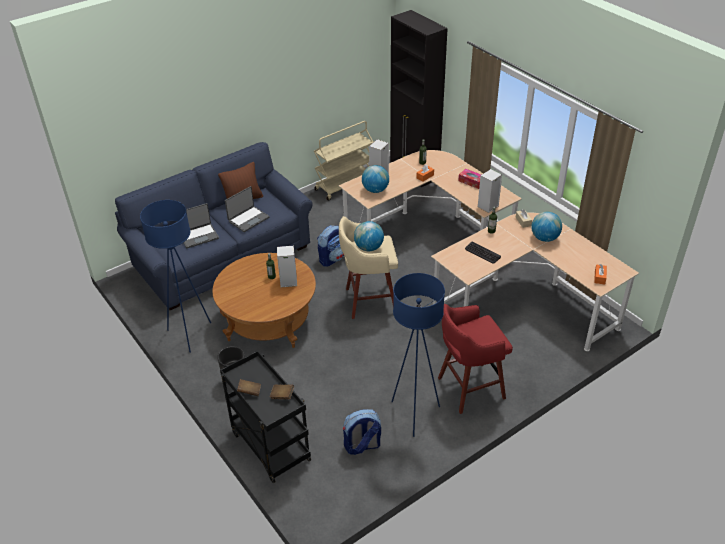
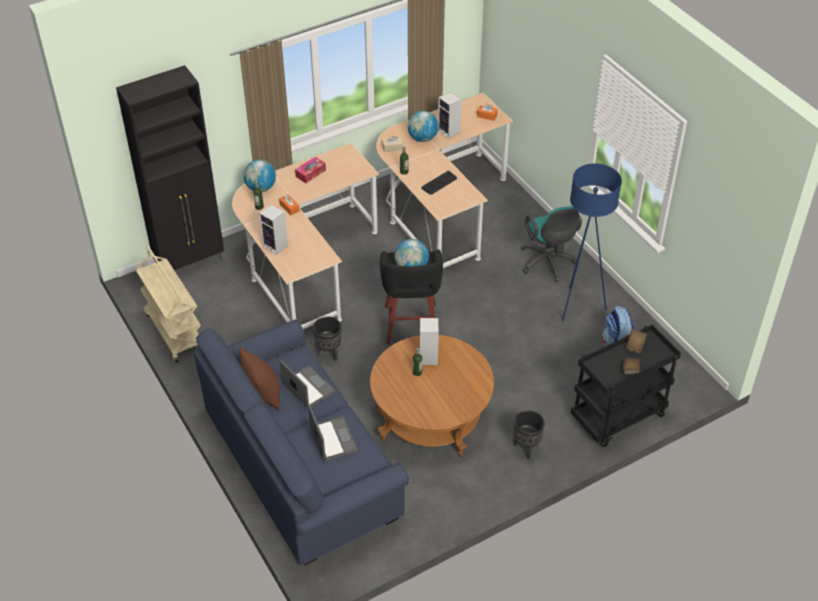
camera: 85 degrees left, 5 degrees up
blue floor lamp [140,200,211,353] -> none
backpack [317,225,344,267] -> black planter [313,316,341,361]
beige stool [339,216,398,319] -> black stool [380,249,443,344]
globe [362,165,389,193] -> globe moved to [243,160,276,192]
red stool [438,304,513,414] -> turquoise office chair [521,206,582,282]
speaker [478,169,502,213] -> speaker moved to [438,91,462,139]

